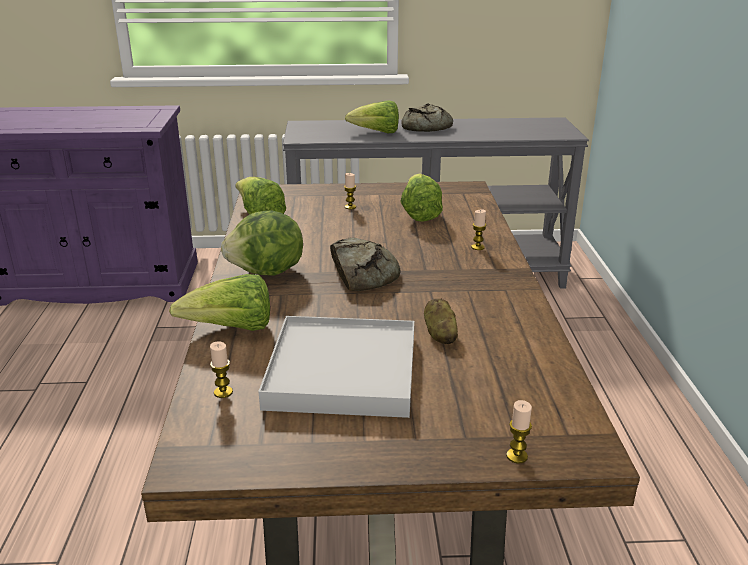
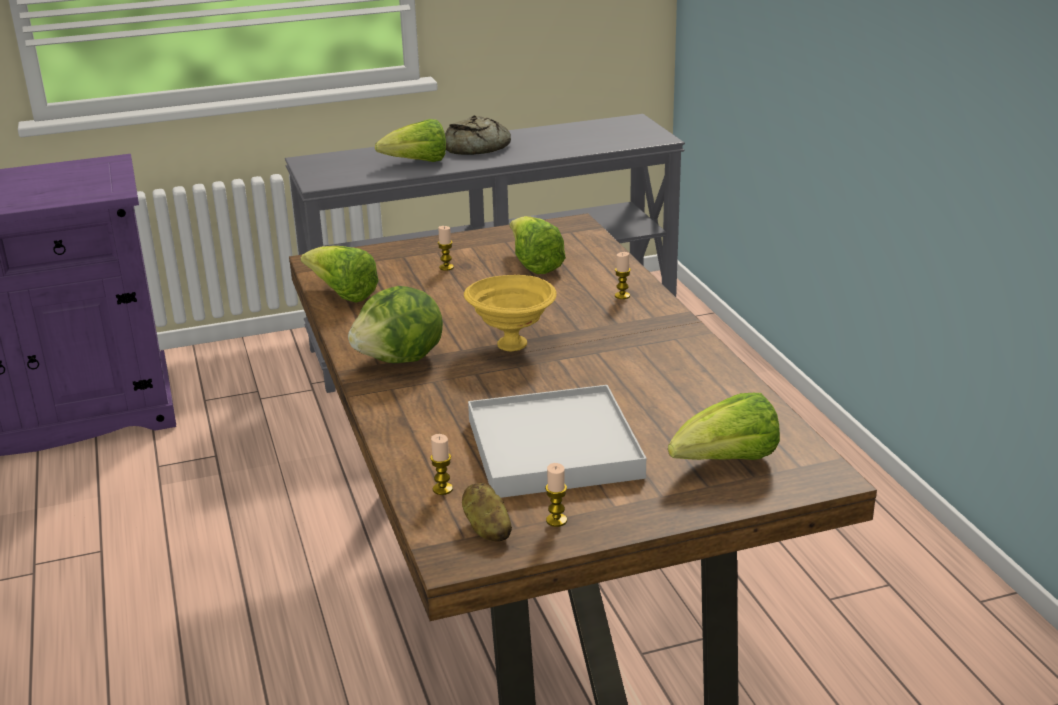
camera: 15 degrees left, 0 degrees up
lettuce [169,274,270,331] -> lettuce moved to [668,393,780,460]
bread [330,238,401,291] -> yellow bowl [464,275,557,352]
potato [424,299,458,344] -> potato moved to [462,482,512,542]
candle [506,400,532,464] -> candle moved to [545,463,567,527]

